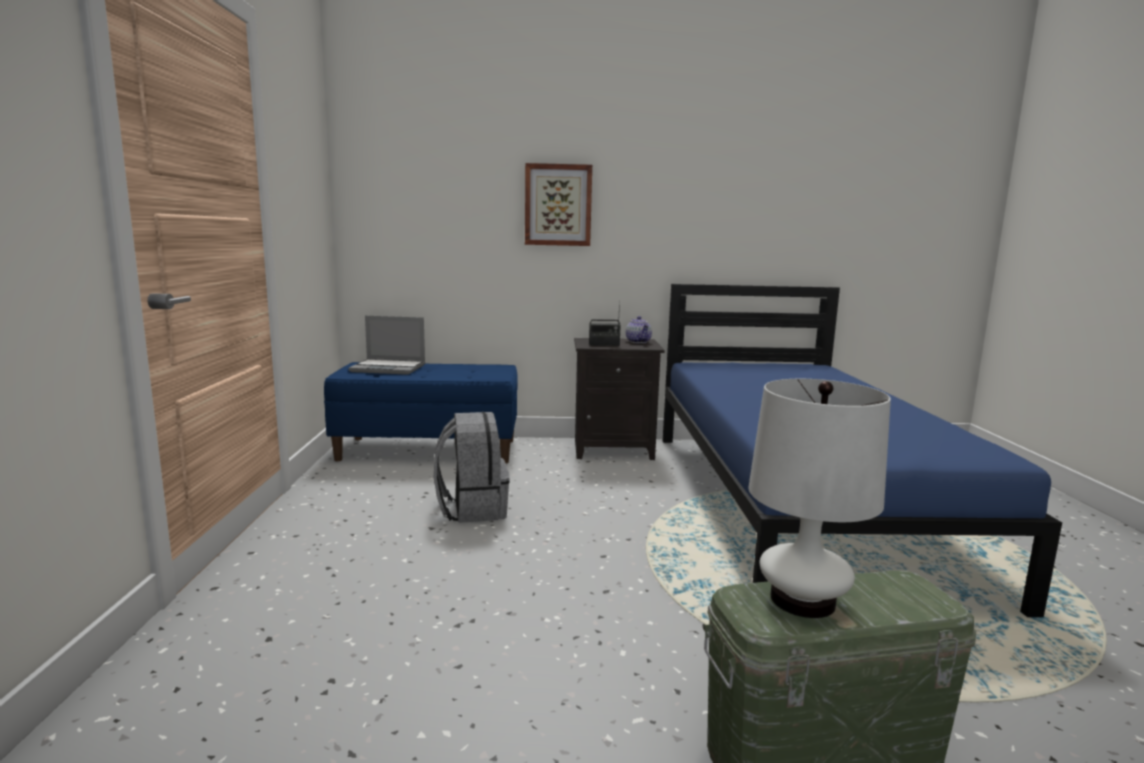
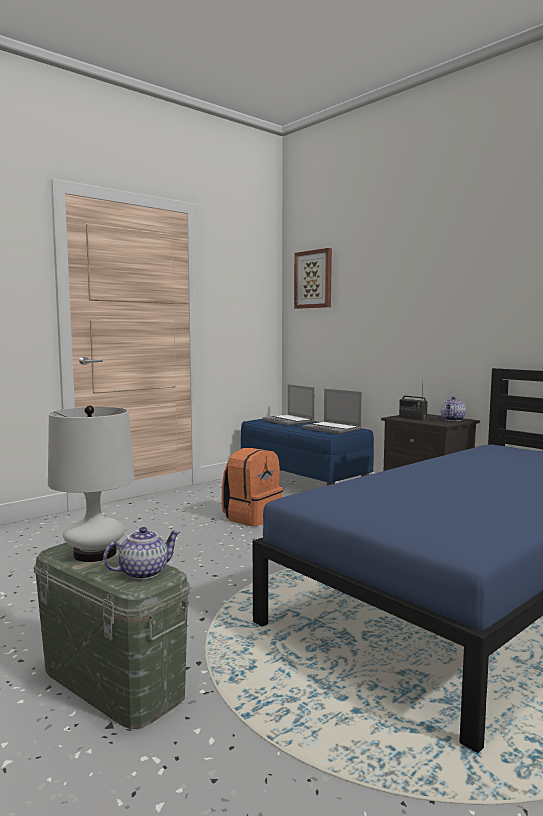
camera: 50 degrees right, 5 degrees down
grey backpack [434,412,510,523] -> orange backpack [222,448,283,527]
picture [525,163,592,246] -> picture moved to [294,248,332,309]
none -> teapot [103,527,180,580]
none -> laptop [302,389,362,434]

